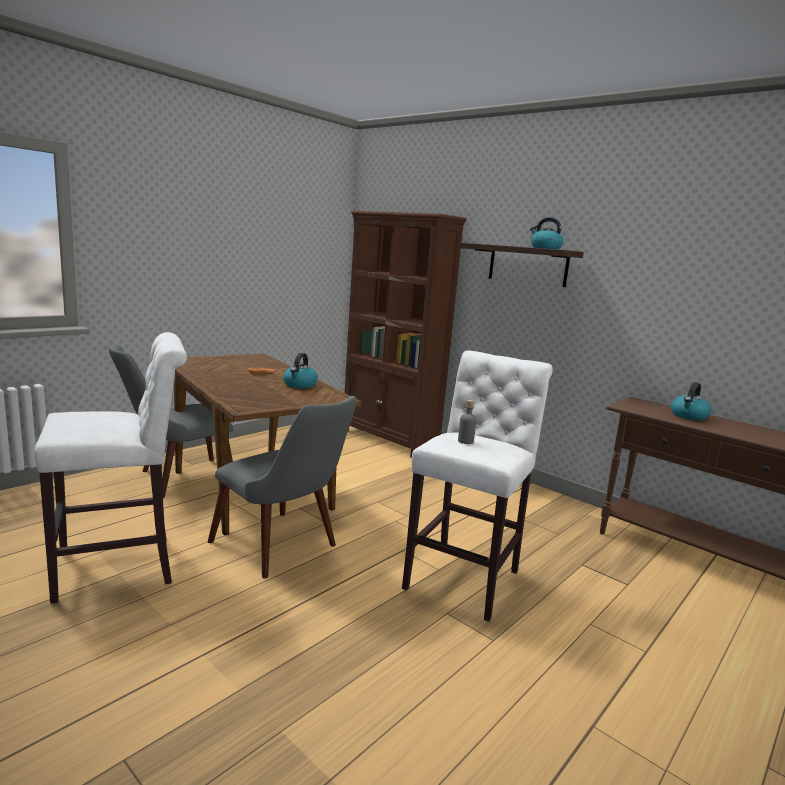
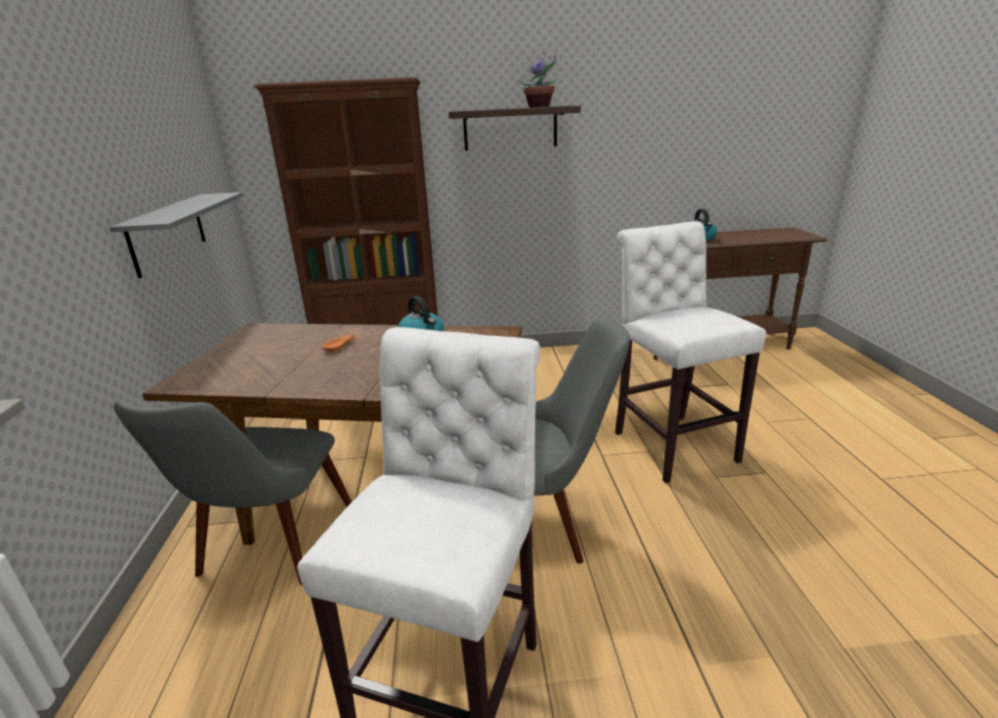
camera: 45 degrees left, 10 degrees up
grey bottle [458,400,476,444] -> none
kettle [530,217,563,250] -> potted plant [519,52,558,107]
none -> grey shelf [109,192,243,278]

